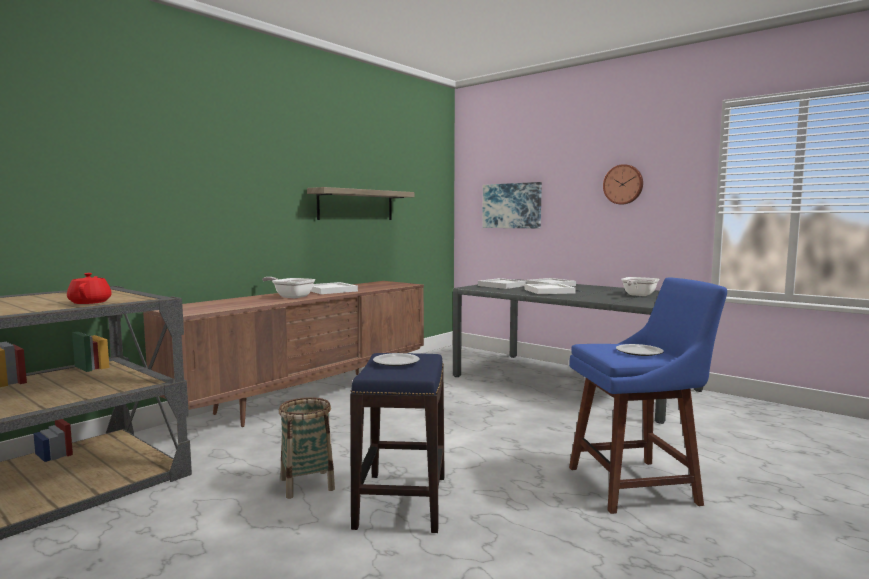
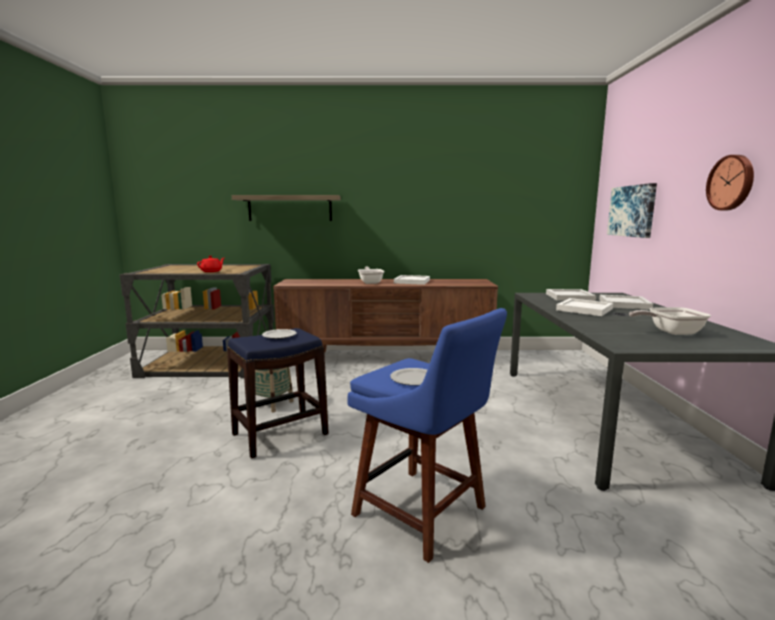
camera: 50 degrees right, 5 degrees up
shelf [307,187,414,220] -> shelf moved to [232,195,341,221]

